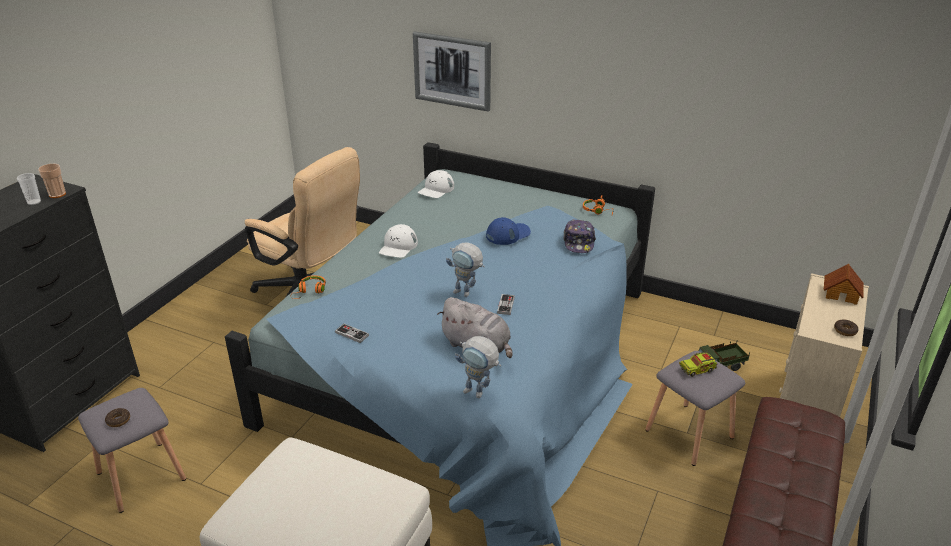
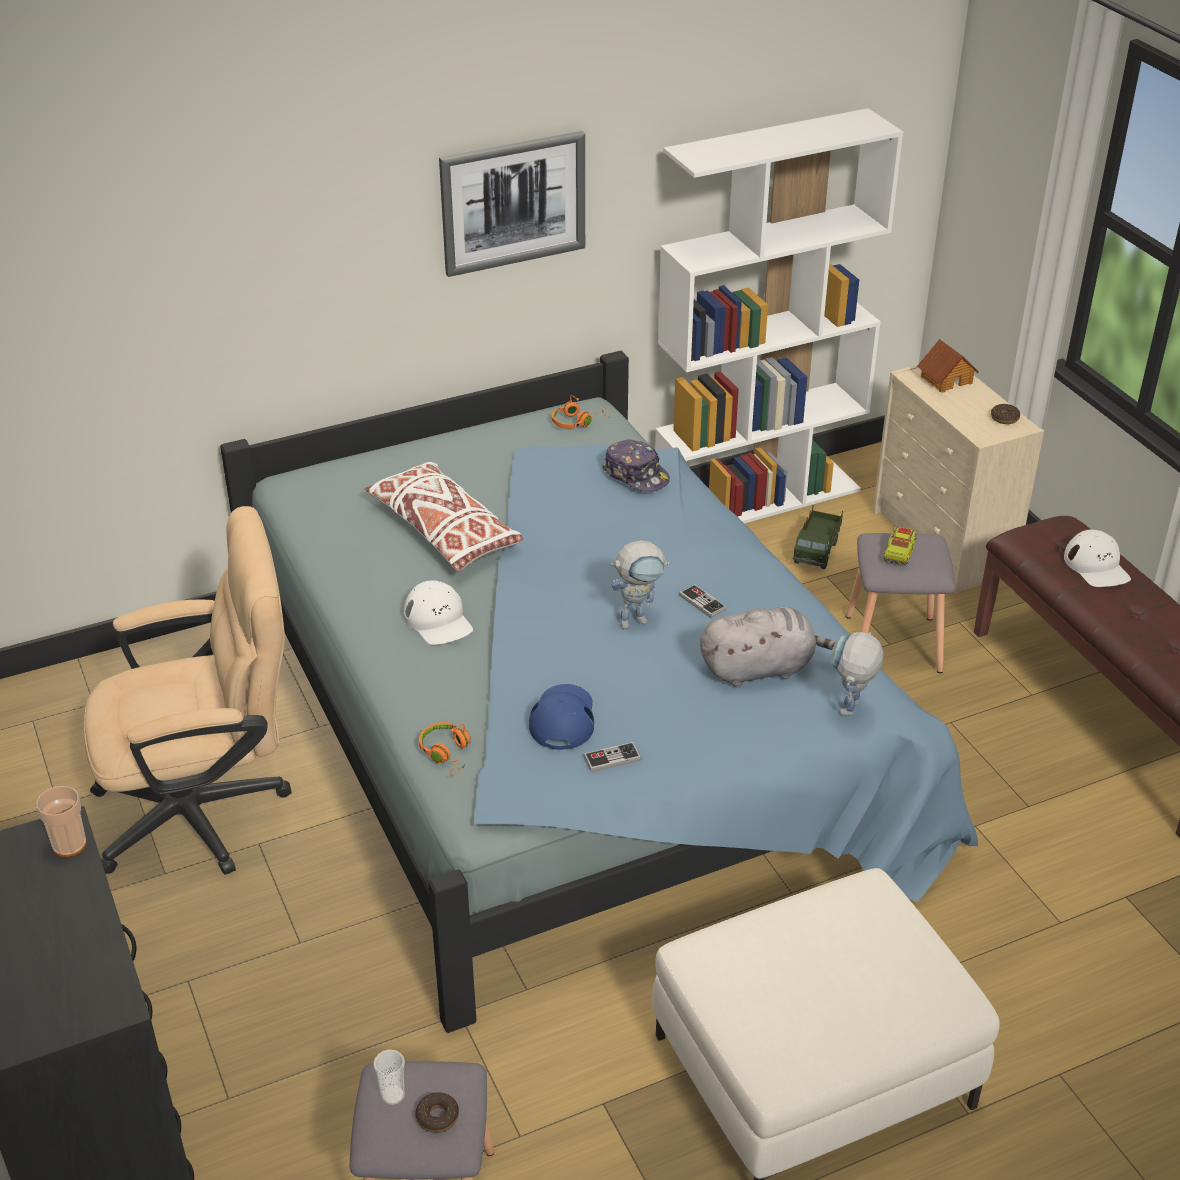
camera: 50 degrees left, 5 degrees up
cup [17,173,41,205] -> cup moved to [373,1050,405,1105]
picture [413,31,491,112] -> picture moved to [439,131,585,277]
white cap [418,170,454,198] -> white cap moved to [1064,530,1131,587]
toy robot [455,336,501,398] -> toy robot turned 135 degrees clockwise [831,632,884,716]
blue cap [486,217,531,245] -> blue cap moved to [529,684,594,750]
none -> white pillow [364,462,523,571]
none -> white bookcase [655,108,903,524]

